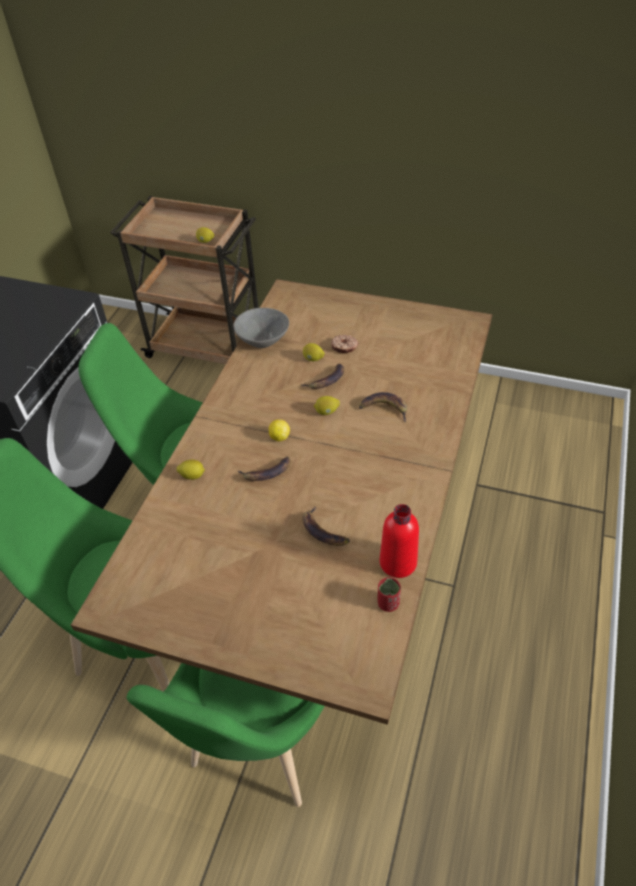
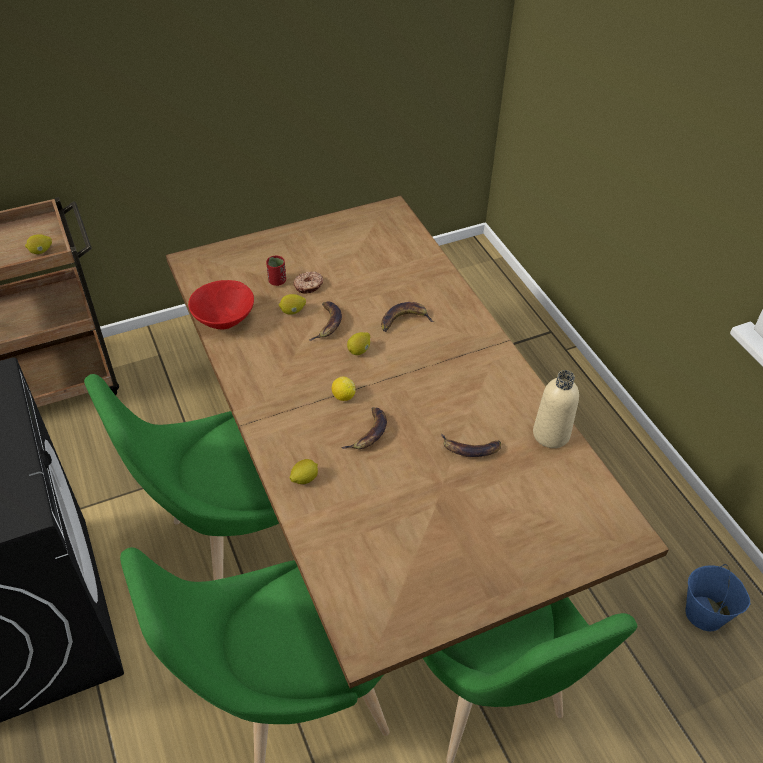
camera: 45 degrees left, 0 degrees up
grey bowl [233,308,289,348] -> red bowl [188,280,254,329]
red cup [378,577,401,612] -> red cup moved to [266,256,286,286]
red bottle [380,504,419,578] -> beige bottle [533,370,579,448]
none -> blue bucket [685,564,750,631]

